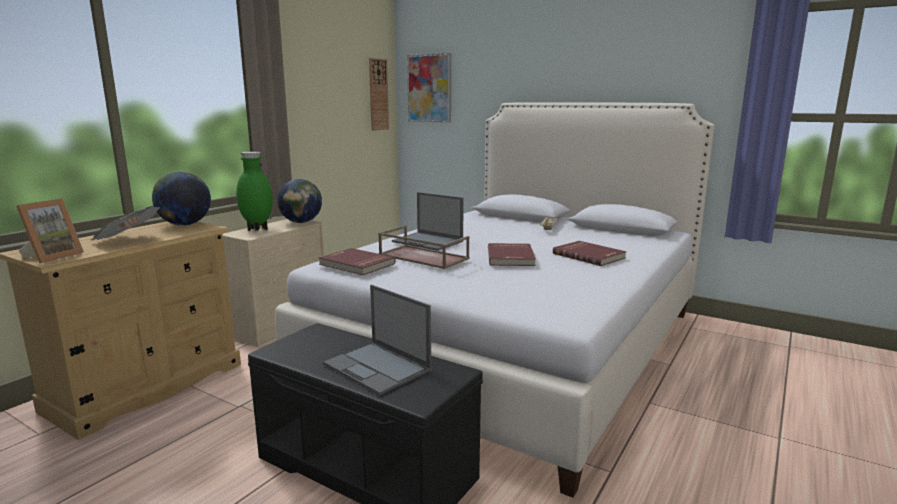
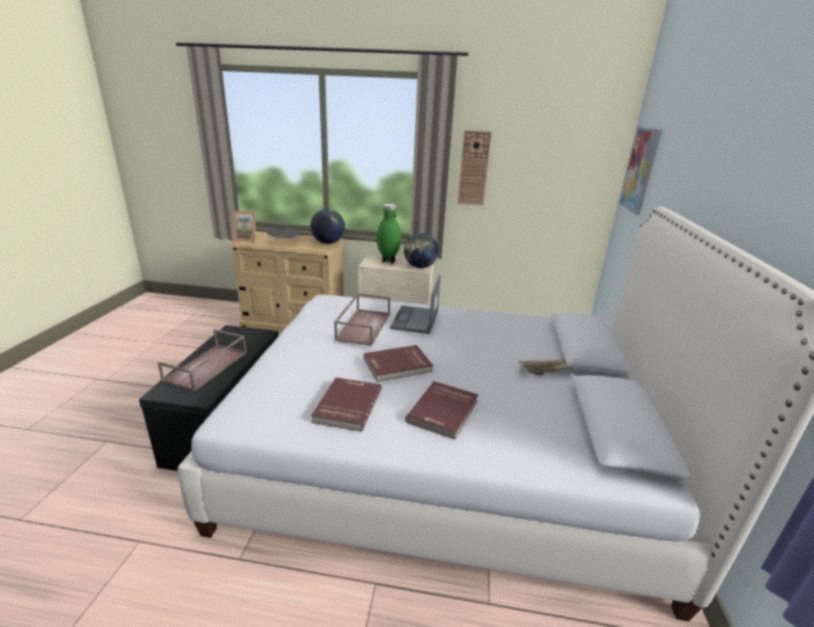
camera: 65 degrees right, 10 degrees up
red book [319,248,396,275] -> red book moved to [311,377,382,432]
laptop [323,285,431,395] -> brown tray [158,329,247,391]
wall clock [369,58,389,131] -> wall clock moved to [458,130,492,205]

